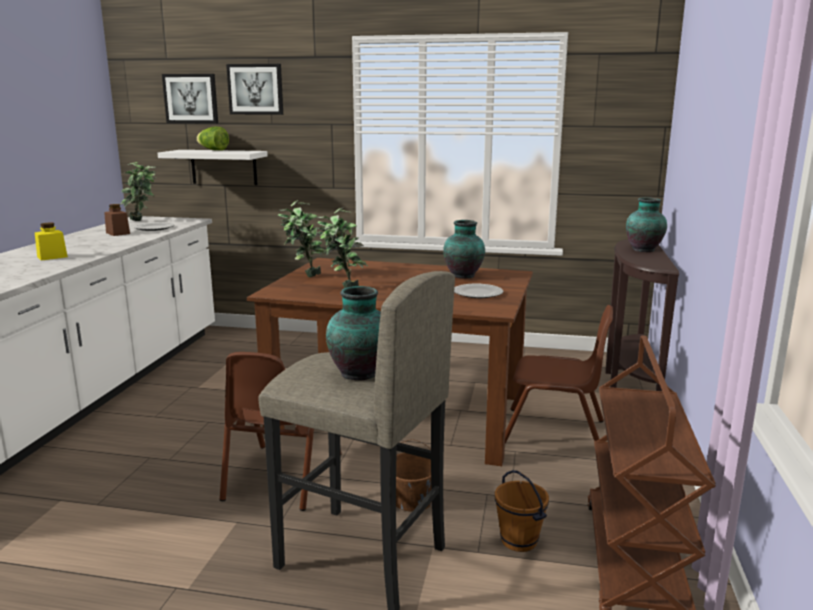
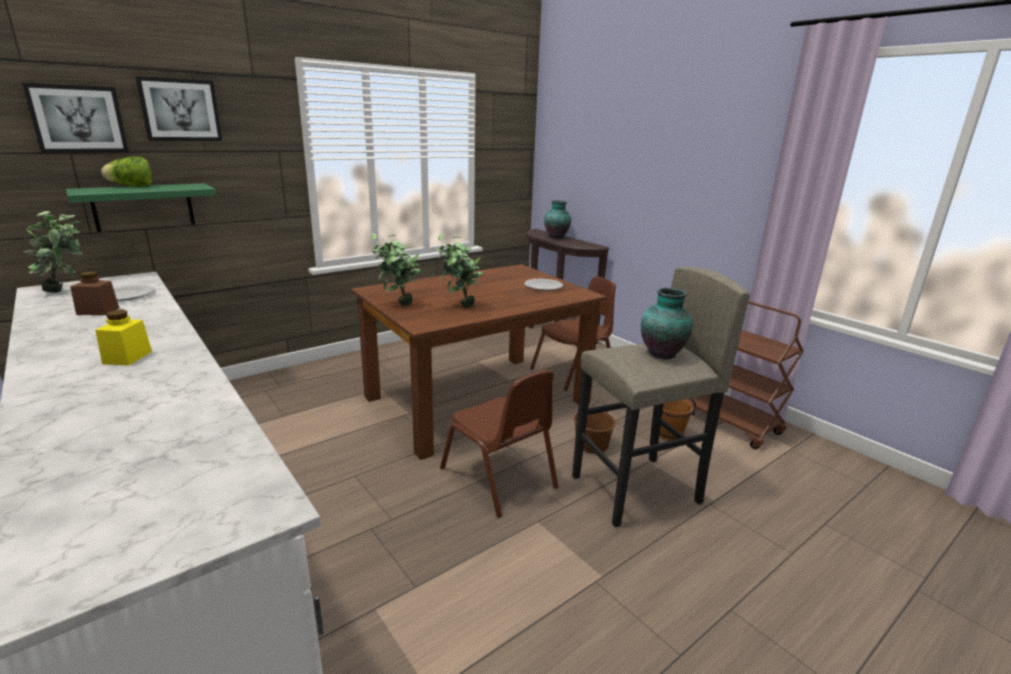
camera: 50 degrees left, 5 degrees up
white shelf [158,150,268,185] -> green shelf [66,183,216,232]
vase [443,220,485,279] -> none

